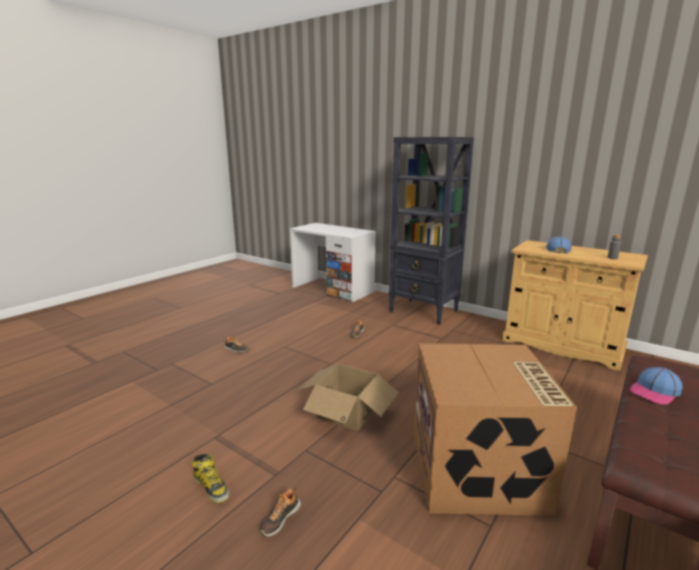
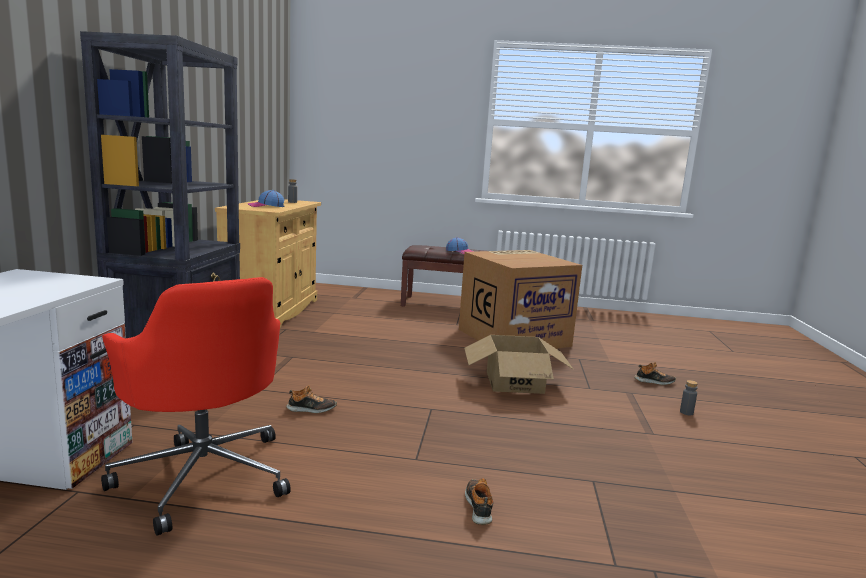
camera: 120 degrees left, 5 degrees down
boot [191,454,229,503] -> grey bottle [680,380,698,415]
none -> red office chair [101,277,291,536]

